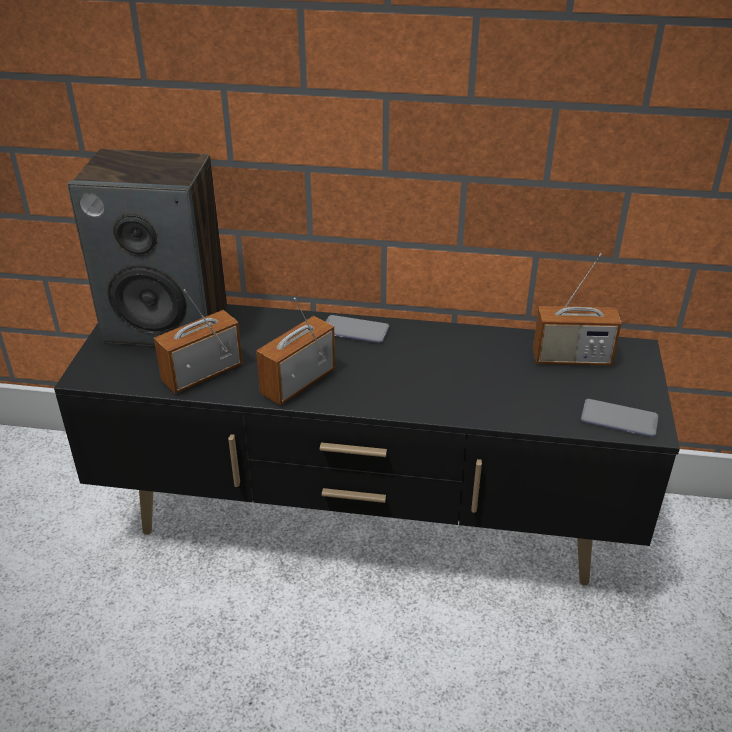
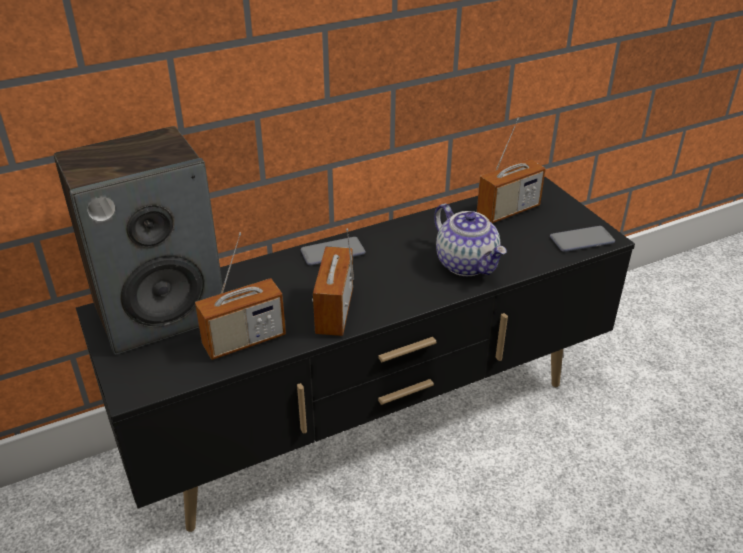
camera: 35 degrees left, 0 degrees up
radio [154,289,243,394] -> radio turned 135 degrees counterclockwise [195,232,286,360]
none -> teapot [434,204,507,276]

